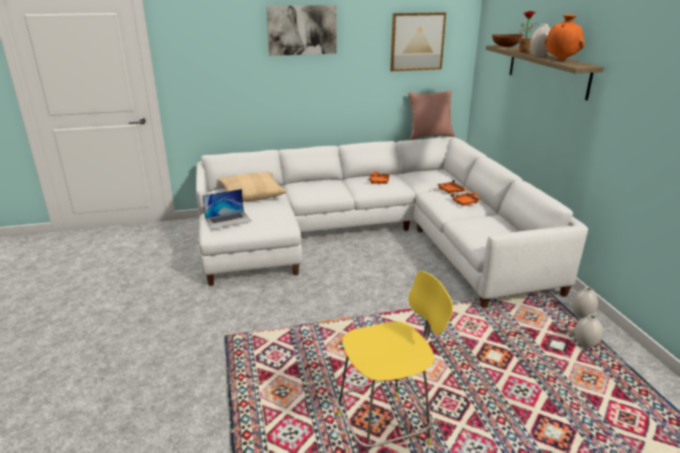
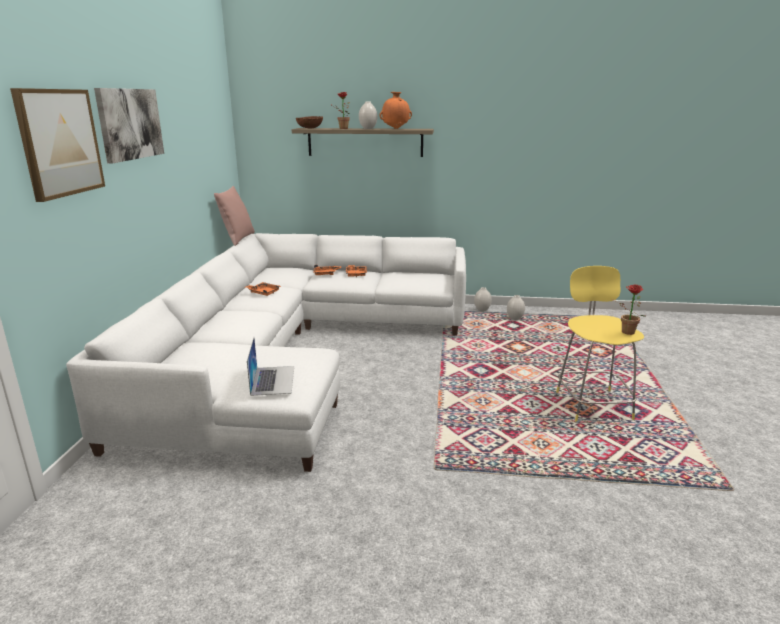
camera: 70 degrees left, 5 degrees down
beige pillow [217,172,287,201] -> none
picture [390,12,446,71] -> picture moved to [10,88,105,202]
none -> potted plant [612,285,646,335]

